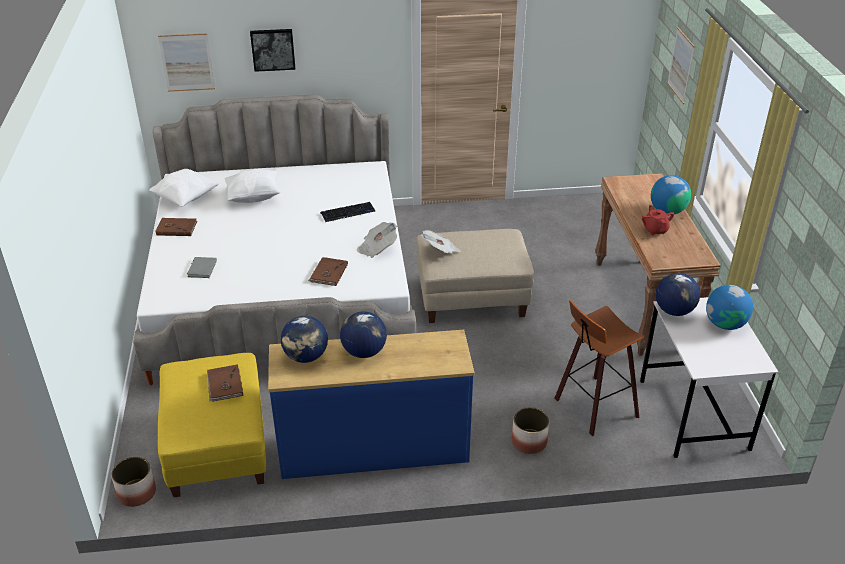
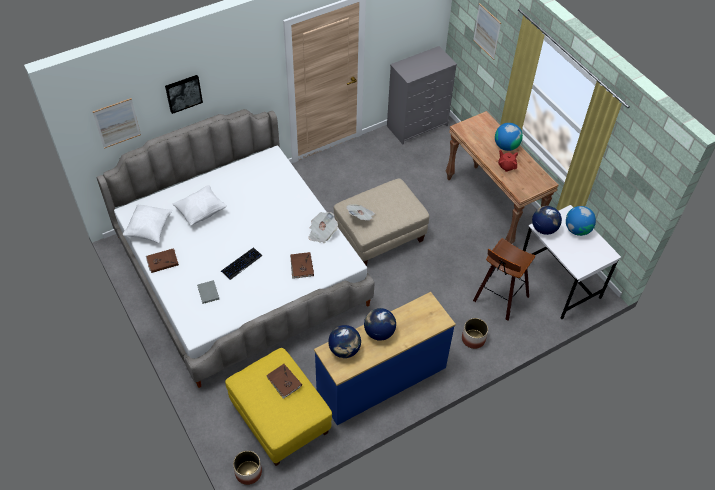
camera: 25 degrees left, 15 degrees up
keyboard [320,202,375,222] -> keyboard moved to [221,247,262,280]
none -> grey dresser [387,46,457,145]

